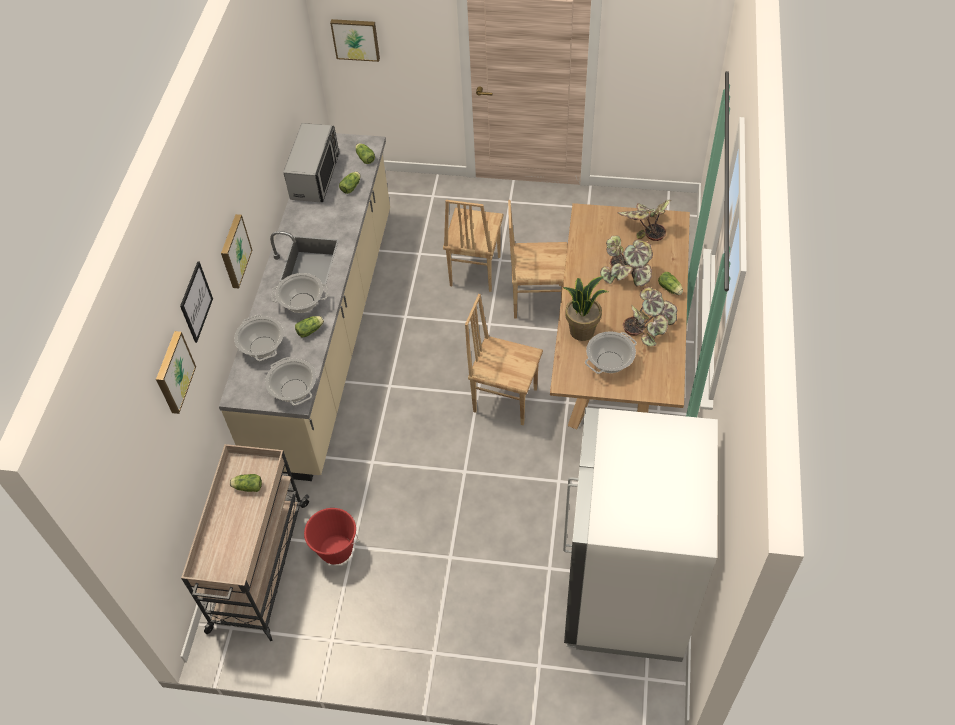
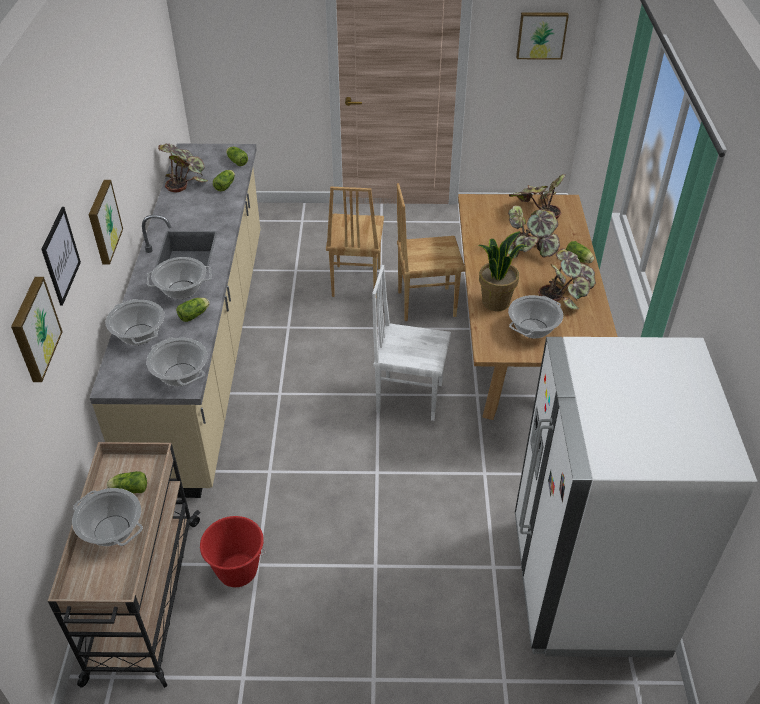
camera: 10 degrees left, 10 degrees down
microwave [283,123,340,202] -> potted plant [158,144,208,192]
picture [330,19,380,62] -> picture moved to [516,12,569,60]
brown chair [465,294,543,425] -> white chair [372,265,451,421]
none -> cooking pot [72,488,143,546]

